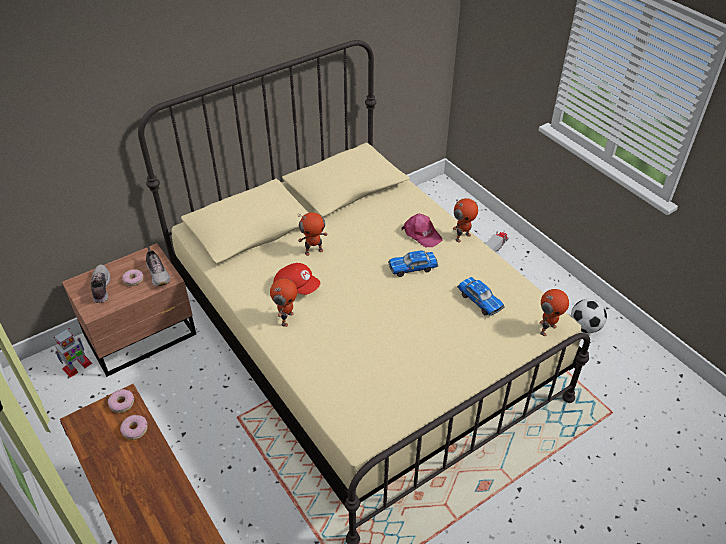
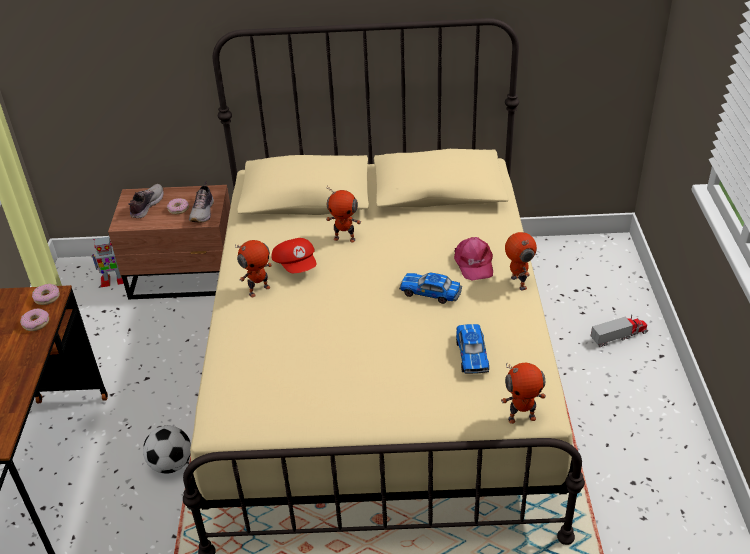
camera: 35 degrees right, 5 degrees down
toy robot [453,198,478,243] -> toy robot turned 105 degrees counterclockwise [505,232,537,291]
football [571,299,607,333] -> football moved to [143,426,191,474]

